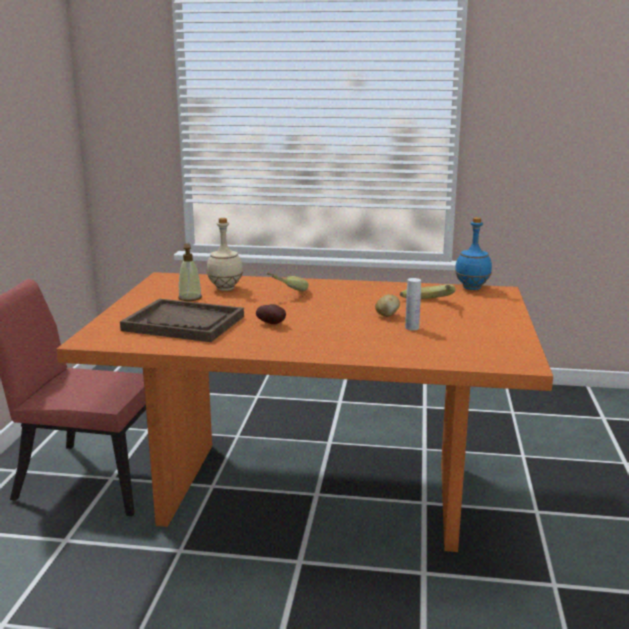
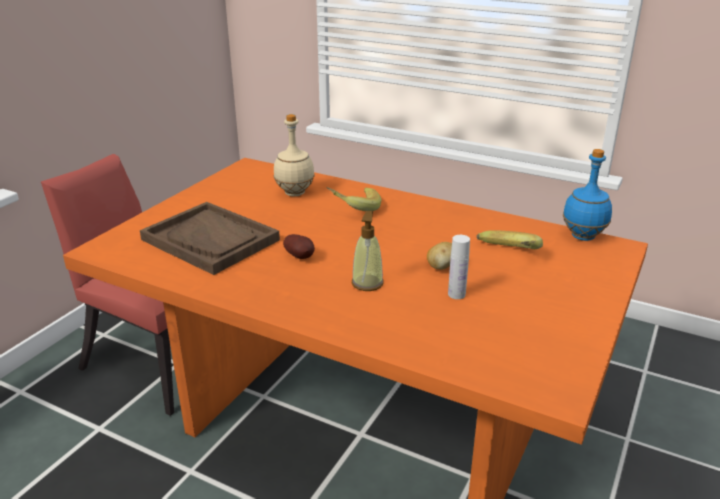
camera: 20 degrees right, 10 degrees up
soap dispenser [178,243,202,301] -> soap dispenser moved to [352,211,384,291]

